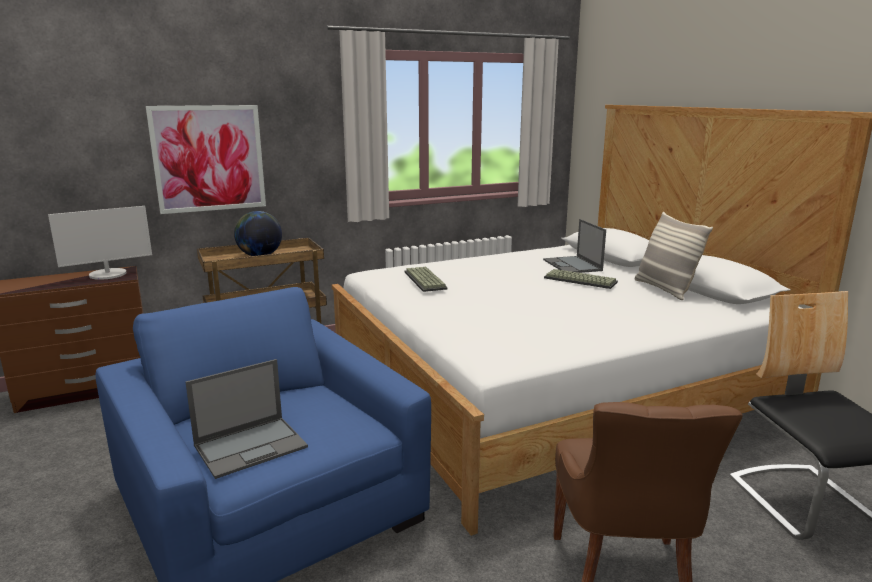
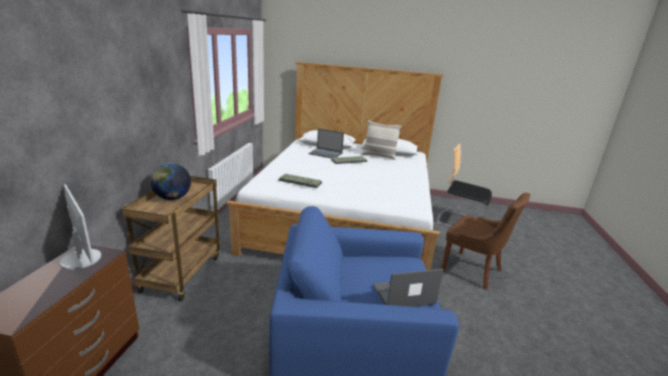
camera: 55 degrees left, 5 degrees up
monitor [48,206,152,280] -> monitor turned 45 degrees counterclockwise [60,184,101,270]
picture [146,105,266,214] -> none
laptop [186,359,308,479] -> laptop turned 105 degrees counterclockwise [373,269,444,307]

